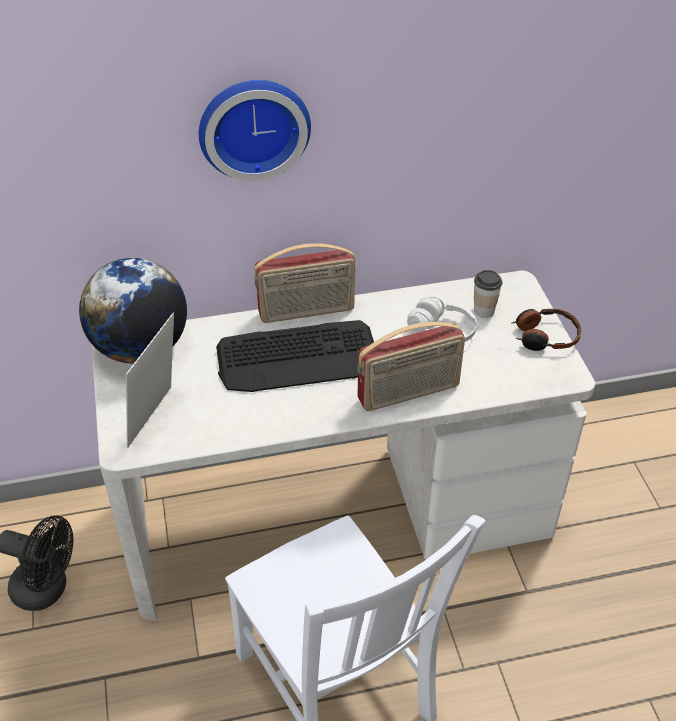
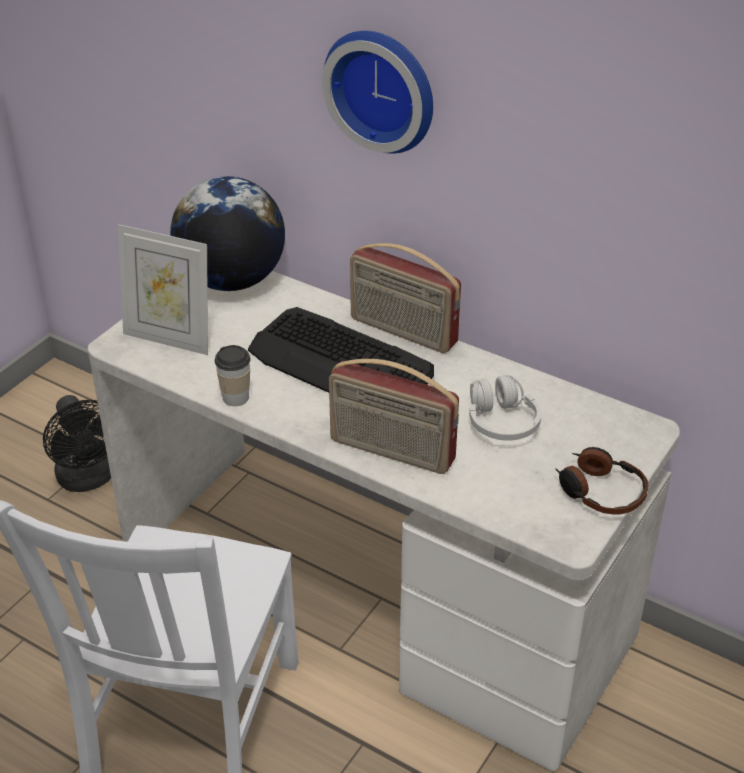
camera: 45 degrees right, 5 degrees down
picture frame [126,313,174,448] -> picture frame turned 135 degrees counterclockwise [118,224,208,355]
cup [474,270,503,318] -> cup moved to [214,345,251,406]

